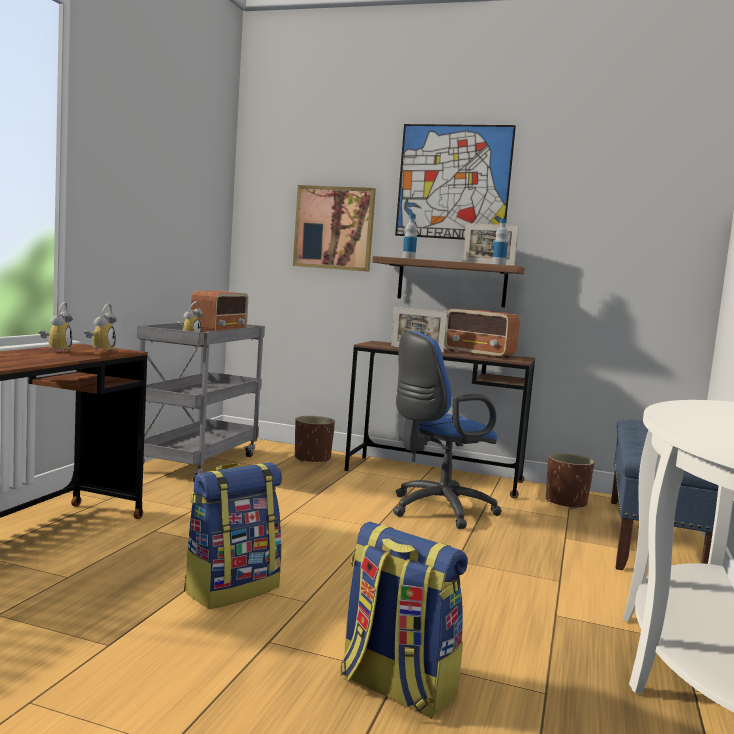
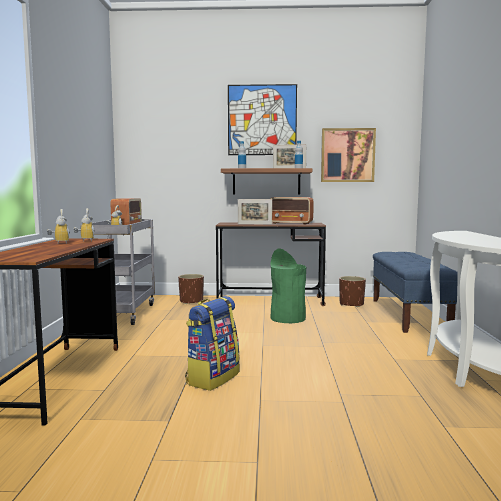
camera: 15 degrees left, 0 degrees up
picture [293,185,376,272] -> picture moved to [321,128,376,182]
backpack [341,522,468,719] -> none
blue office chair [393,331,502,529] -> green trash can [270,249,306,323]

